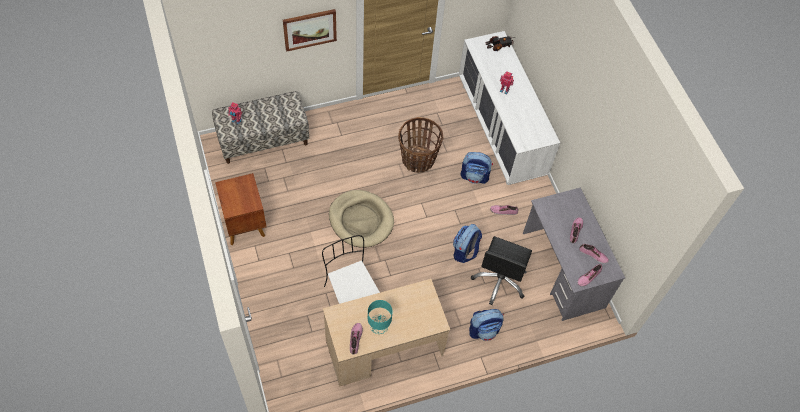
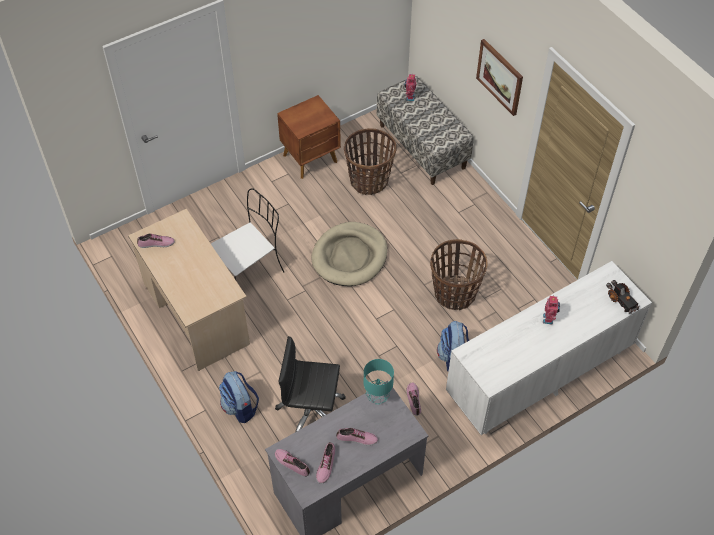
camera: 80 degrees right, 5 degrees down
turquoise table lamp [368,300,393,334] -> turquoise table lamp moved to [364,359,394,404]
backpack [453,224,482,263] -> none
none -> basket [344,128,397,195]

